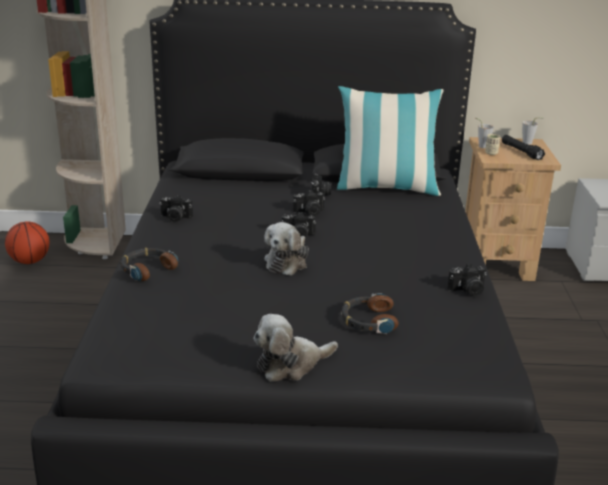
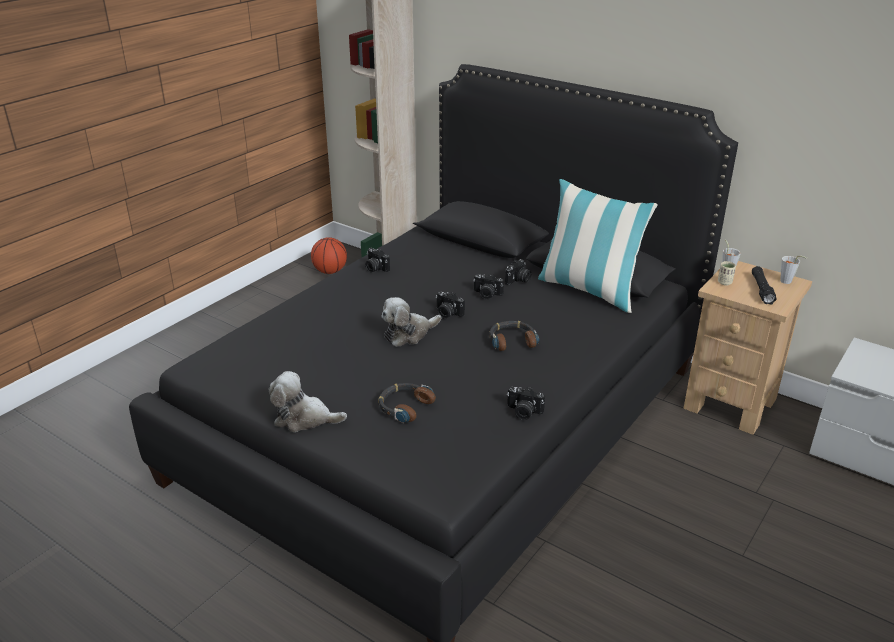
camera: 35 degrees right, 5 degrees up
headphones [121,248,178,281] -> headphones moved to [490,321,539,351]

